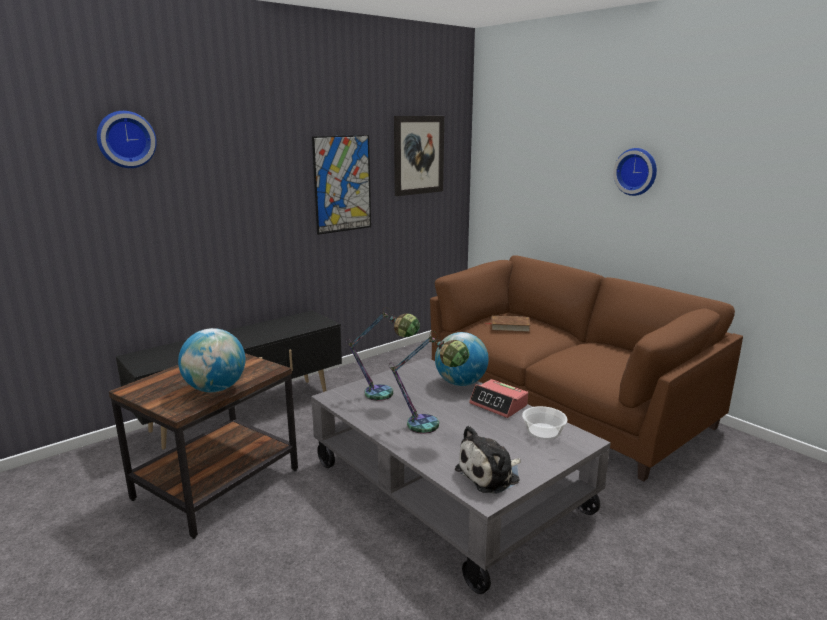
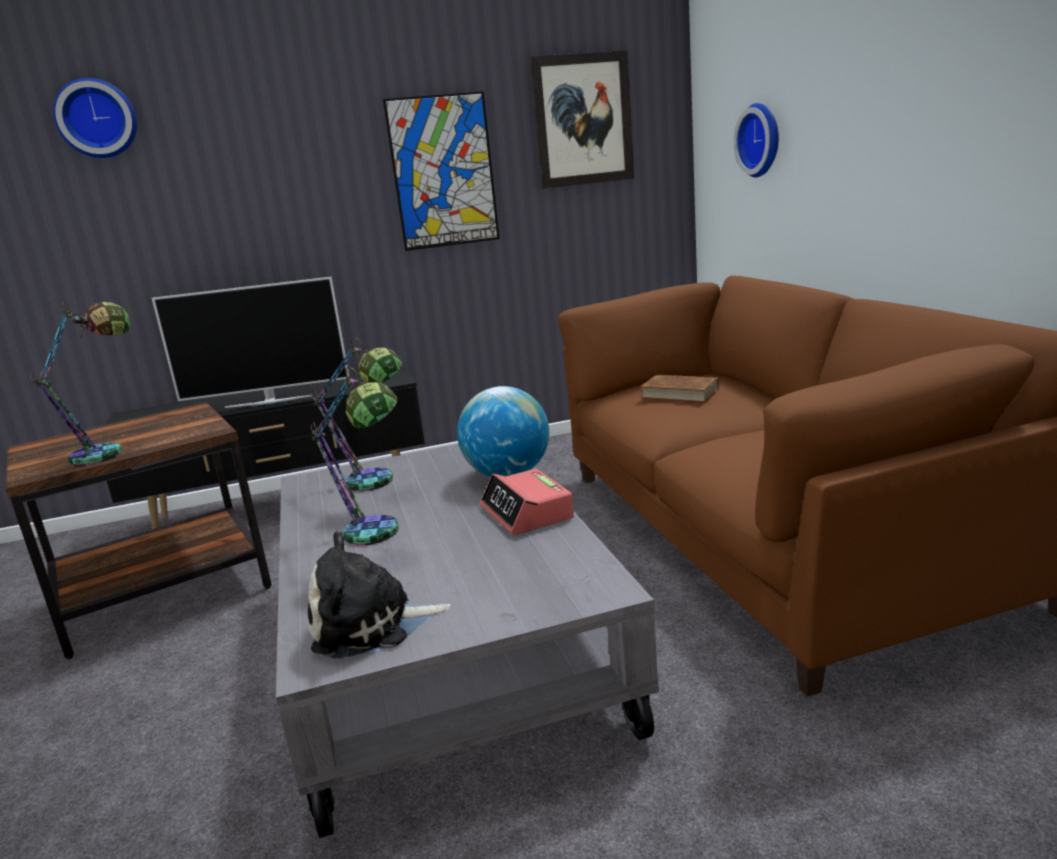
camera: 25 degrees right, 0 degrees up
globe [178,328,245,392] -> table lamp [30,301,130,466]
bowl [522,406,568,440] -> none
wall clock [613,148,657,196] -> wall clock moved to [734,103,779,177]
none -> television [152,277,349,408]

